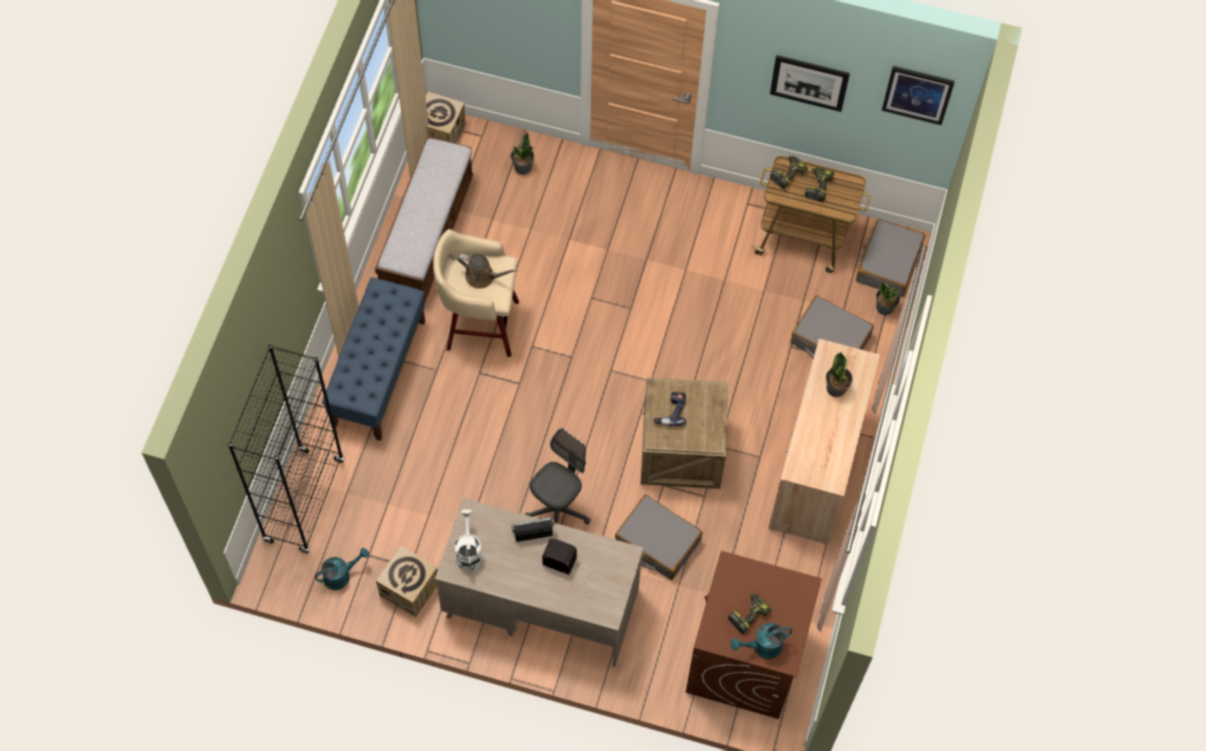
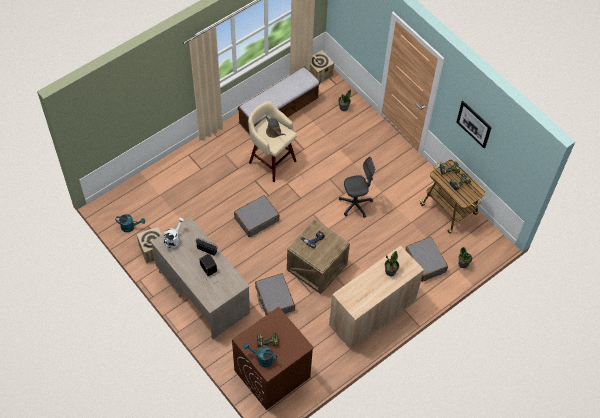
camera: 35 degrees right, 5 degrees down
black bookcase [228,345,345,554] -> none
blue bench [322,277,425,441] -> none
grey office chair [525,428,591,524] -> grey office chair moved to [339,157,375,218]
grey suitcase [856,219,925,297] -> grey suitcase moved to [234,195,279,237]
picture [882,66,955,125] -> none

